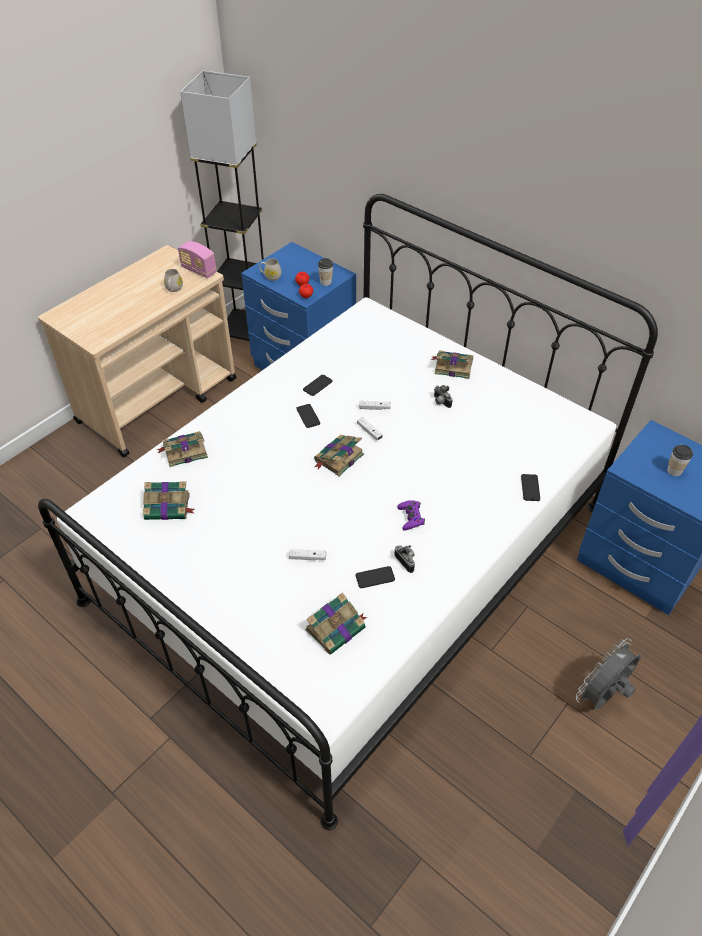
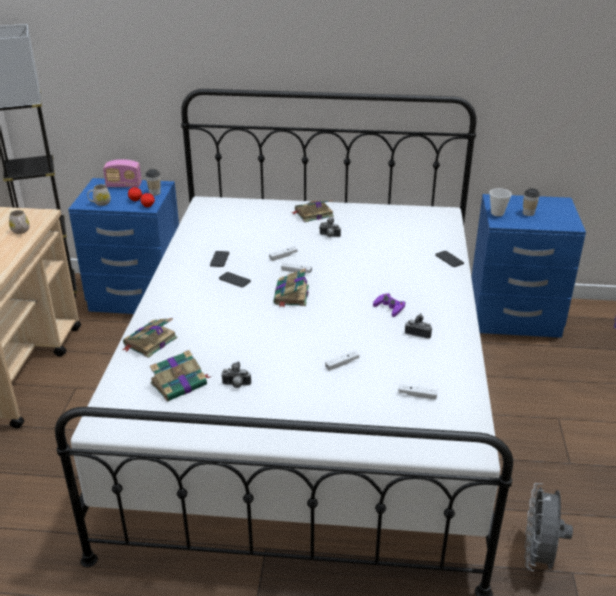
camera: 35 degrees left, 15 degrees down
radio [178,241,217,278] -> radio moved to [103,159,142,187]
book [305,592,367,654] -> white game controller [398,384,438,400]
phone [355,566,395,588] -> none
grey fan [576,638,642,710] -> grey fan moved to [524,483,573,571]
none -> camera [221,362,251,388]
none -> cup [489,188,512,216]

